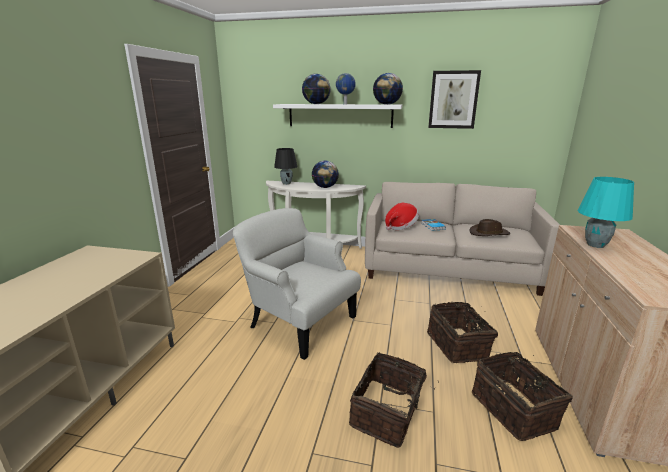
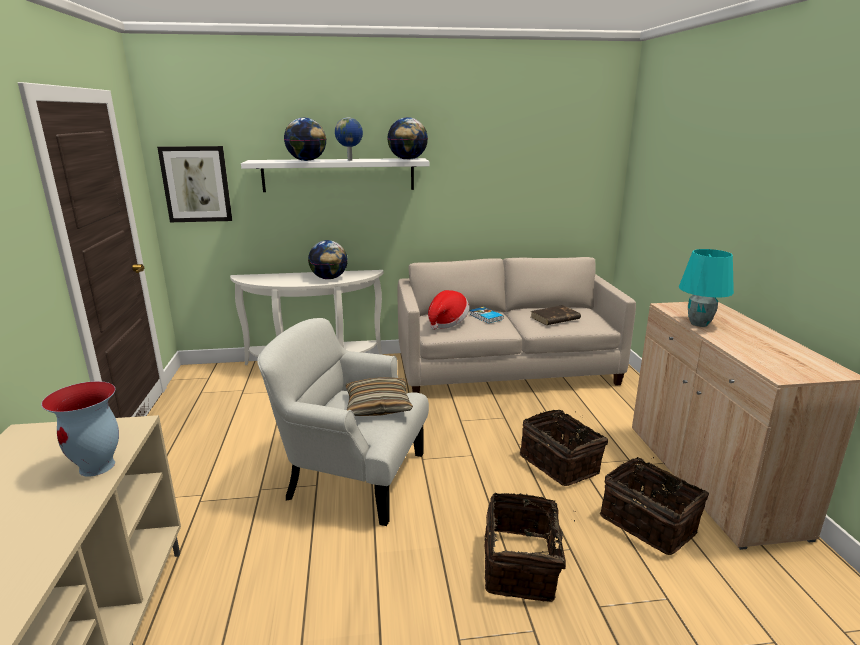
camera: 20 degrees left, 0 degrees up
black table lamp [274,148,298,185] -> none
picture [428,70,481,129] -> picture moved to [157,146,232,222]
brown hat [469,219,511,236] -> brown book [531,305,581,325]
none -> vase [41,381,119,477]
none -> pillow [345,377,413,416]

